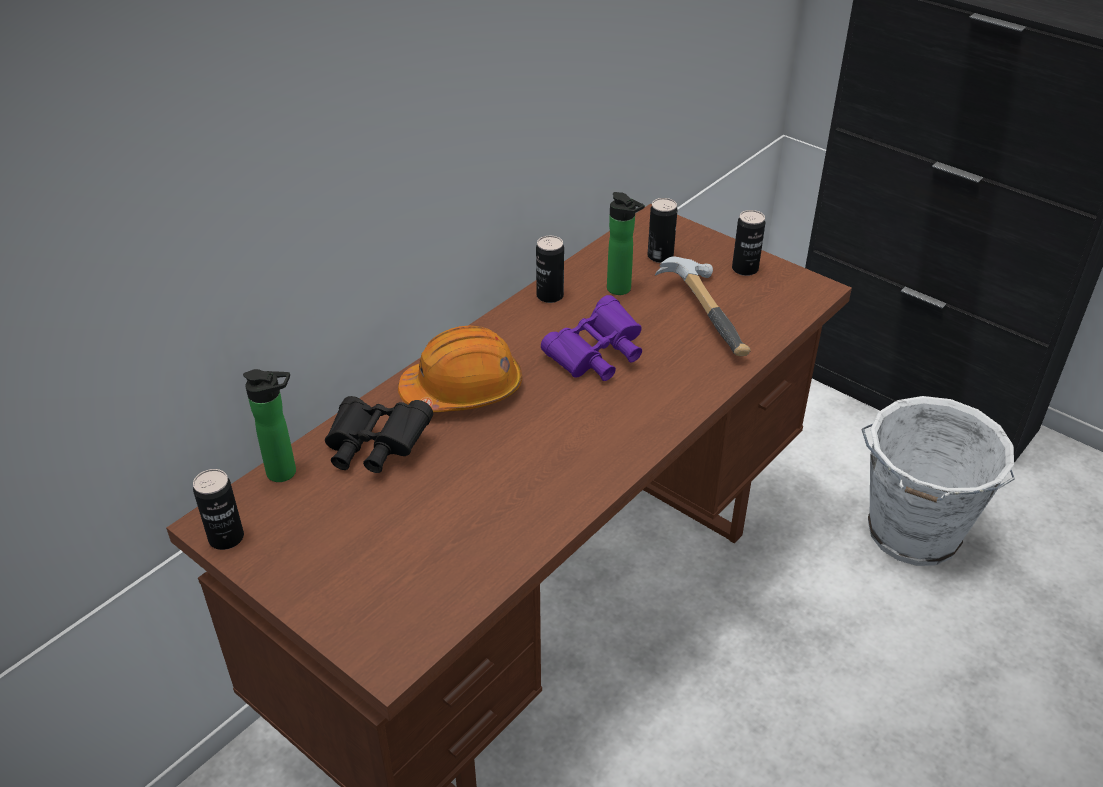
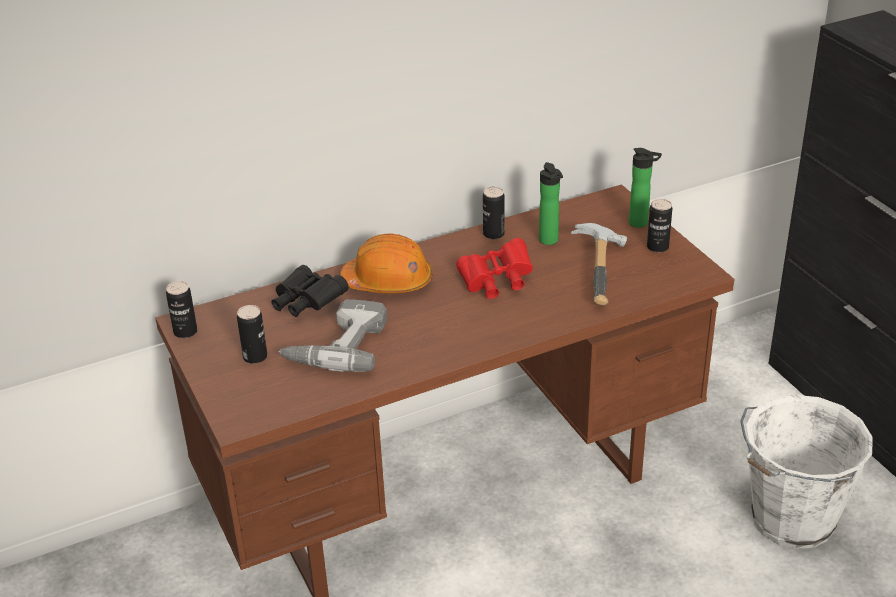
camera: 25 degrees right, 5 degrees down
bottle [243,369,296,482] -> bottle moved to [629,148,662,228]
purple binoculars [541,295,642,381] -> red binoculars [456,238,533,299]
can [647,198,677,263] -> can moved to [237,305,267,364]
none -> power drill [279,299,387,372]

